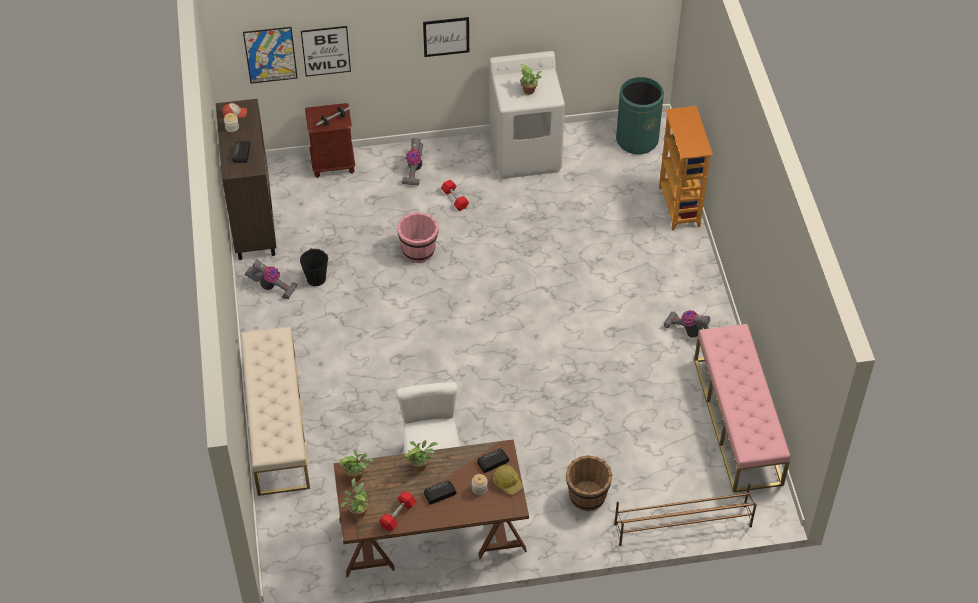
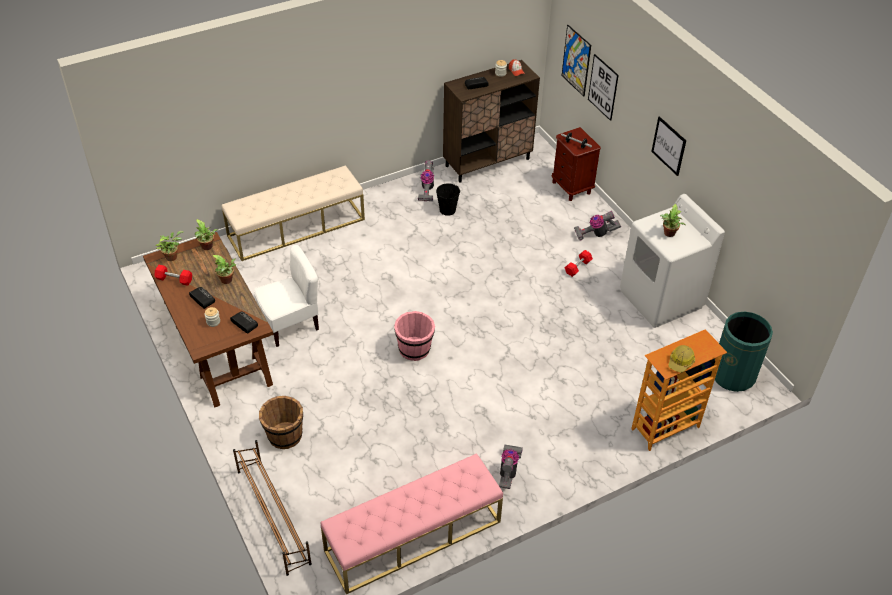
camera: 70 degrees right, 5 degrees down
pink bucket [397,212,439,263] -> pink bucket moved to [394,311,435,361]
hard hat [493,465,523,495] -> hard hat moved to [668,345,695,373]

